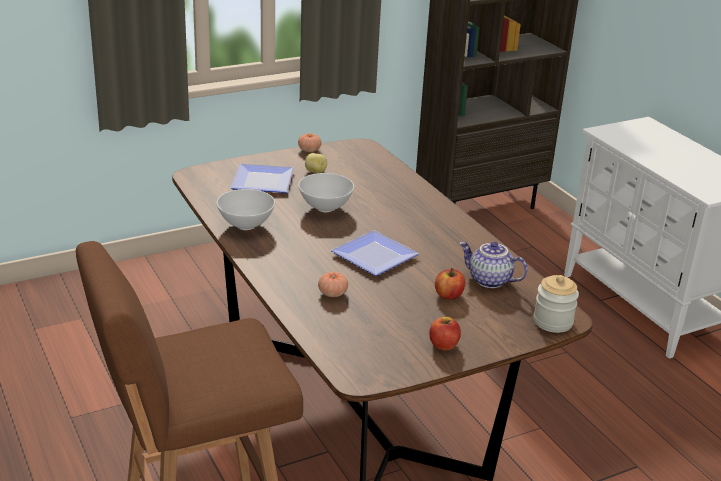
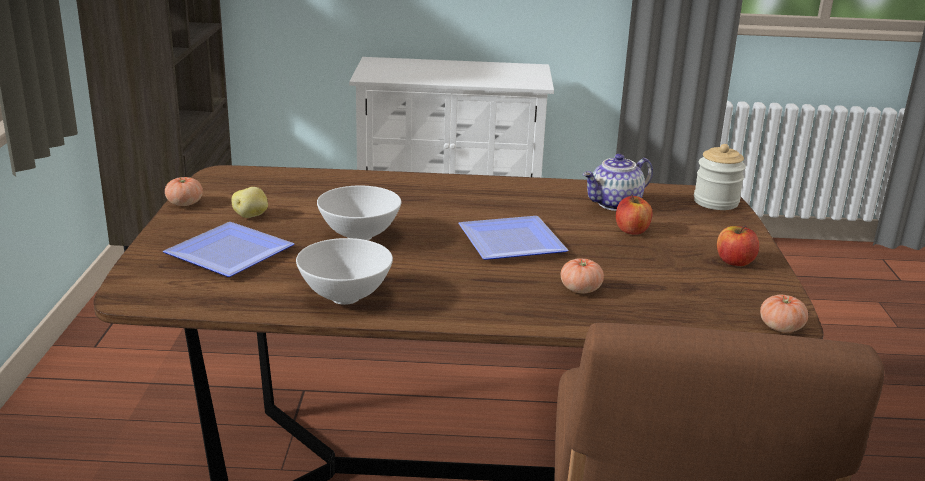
camera: 60 degrees left, 5 degrees down
none -> tomato [760,295,808,332]

